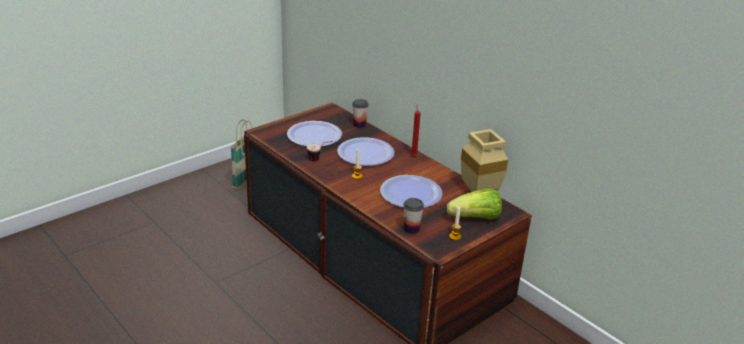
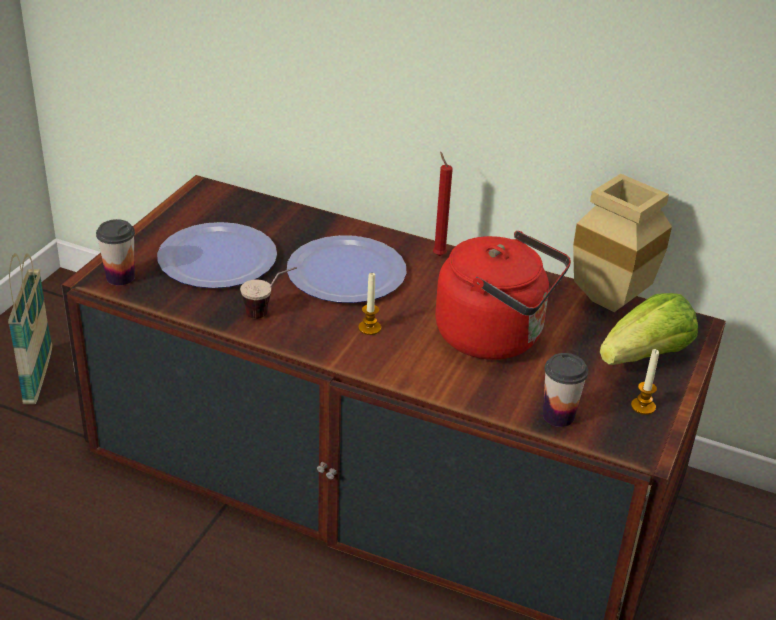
camera: 25 degrees left, 5 degrees up
cup [352,99,369,128] -> cup moved to [96,219,135,286]
plate [380,175,443,208] -> red kettle [435,231,571,360]

